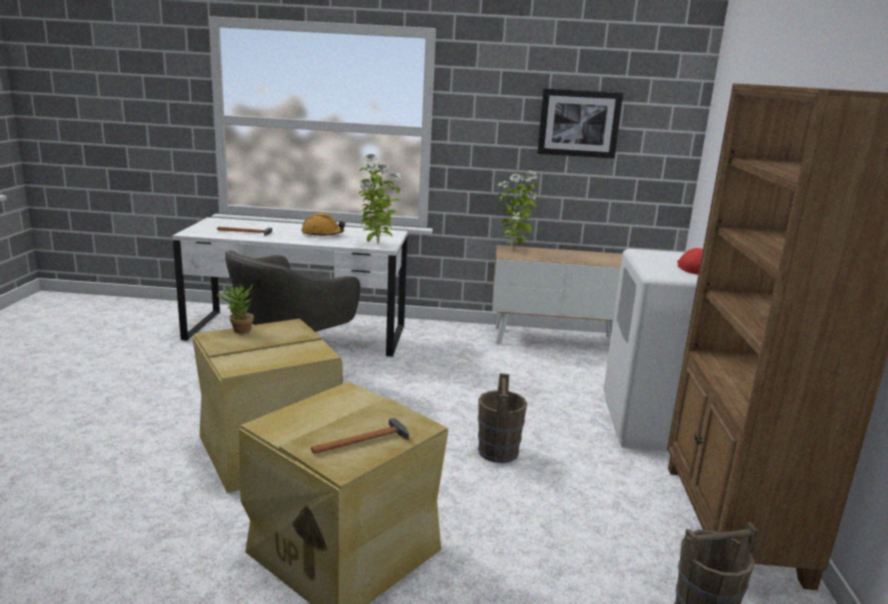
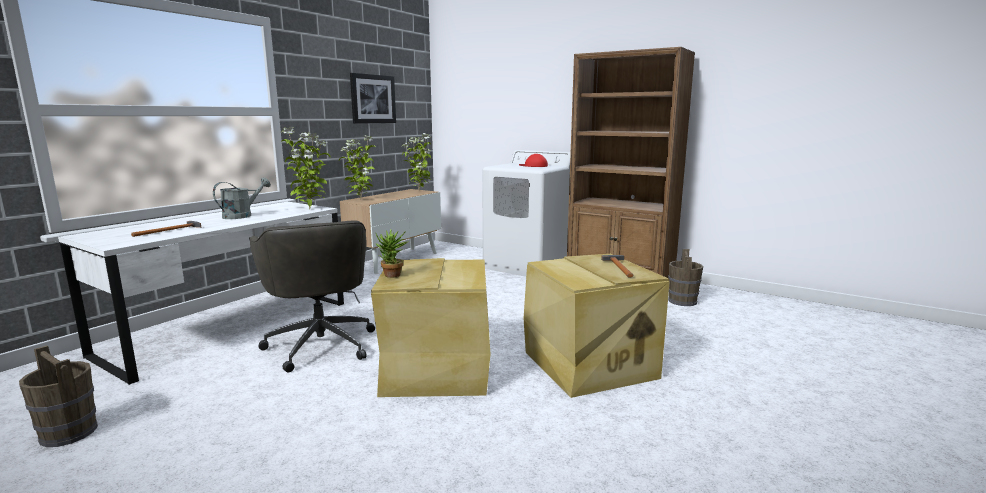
camera: 60 degrees left, 5 degrees down
orange hard hat [301,213,345,237] -> grey watering can [213,177,271,219]
brown bucket [478,373,527,463] -> brown bucket moved to [19,345,98,447]
none -> potted plant [402,133,431,190]

